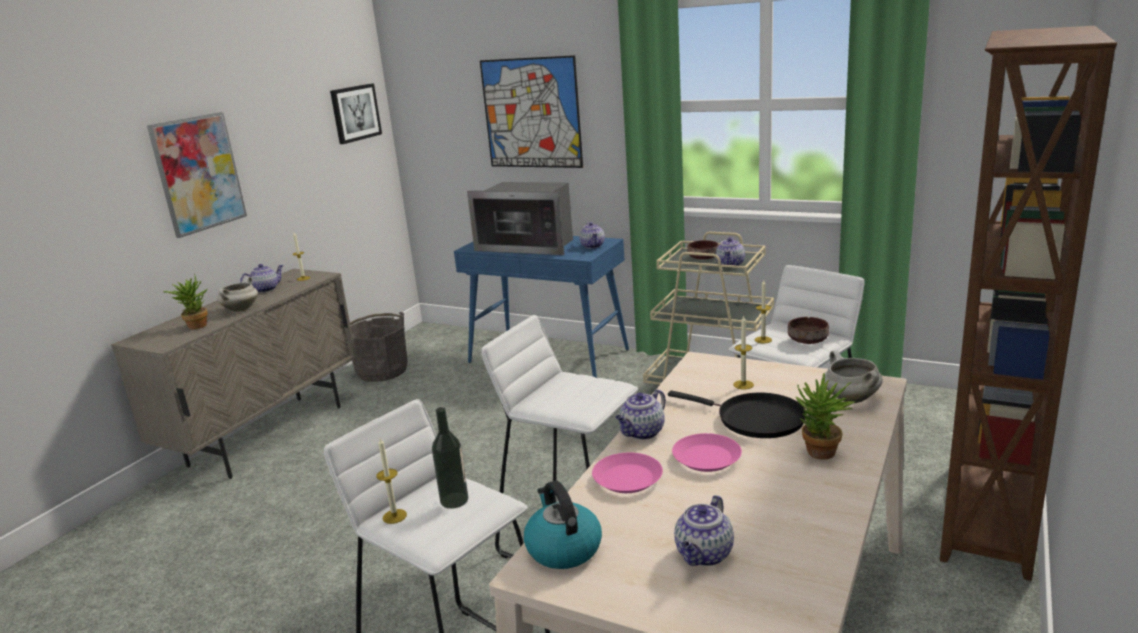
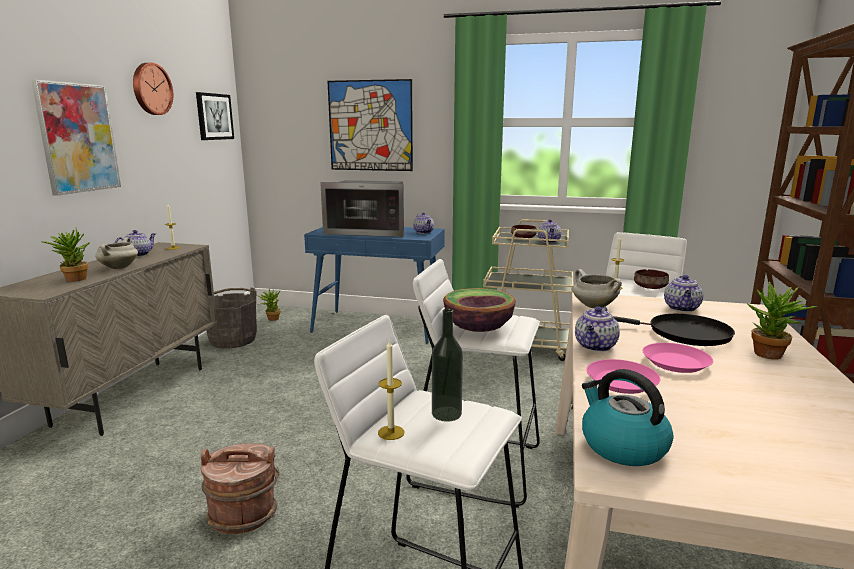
camera: 15 degrees left, 5 degrees down
teapot [674,495,734,566] -> teapot moved to [664,275,703,312]
candle [733,315,754,390] -> none
white cooking pot [825,350,883,403] -> white cooking pot moved to [573,269,622,308]
none -> wall clock [133,63,173,115]
none -> brown bucket [201,443,279,534]
none -> potted plant [257,289,281,321]
none -> bowl [443,288,516,332]

